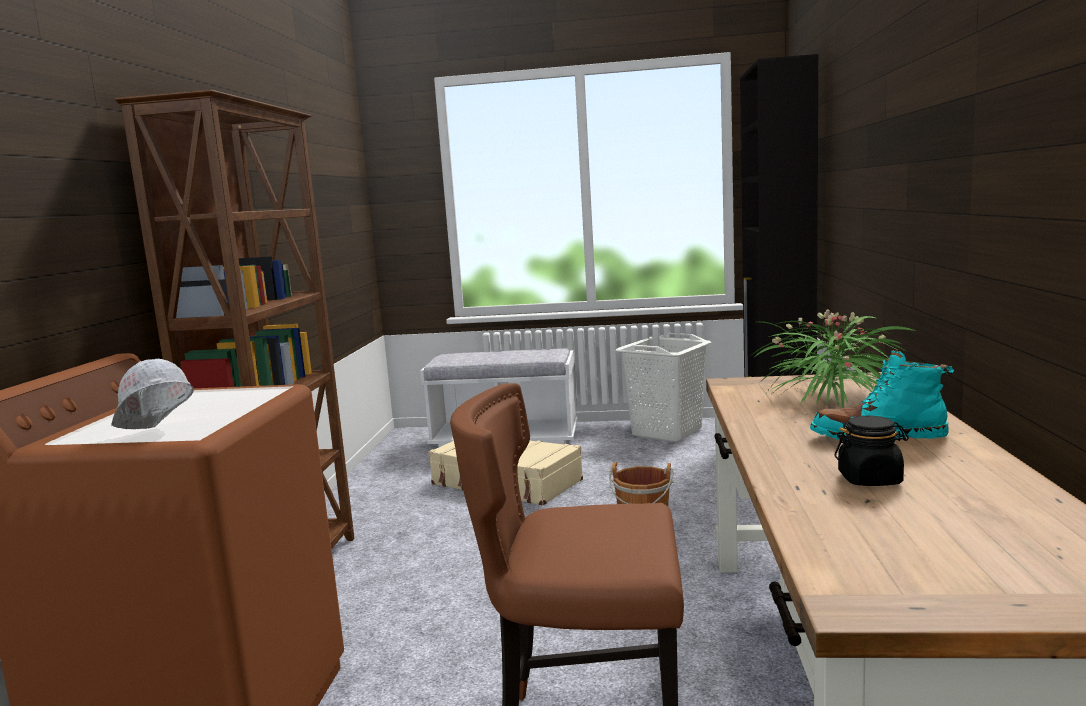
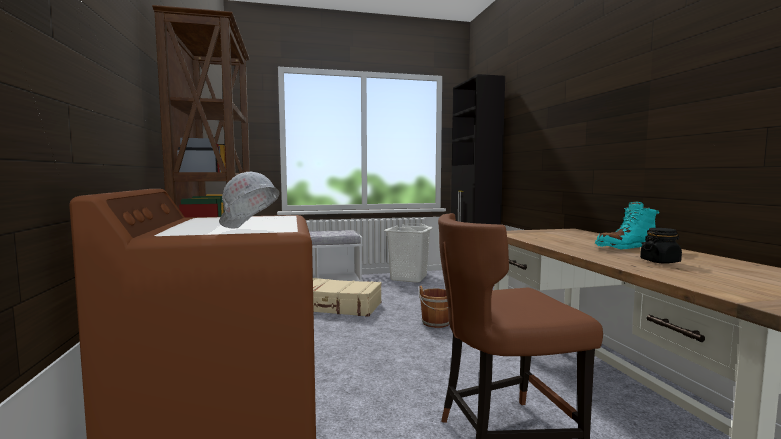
camera: 20 degrees left, 5 degrees down
potted plant [753,309,916,408] -> none

